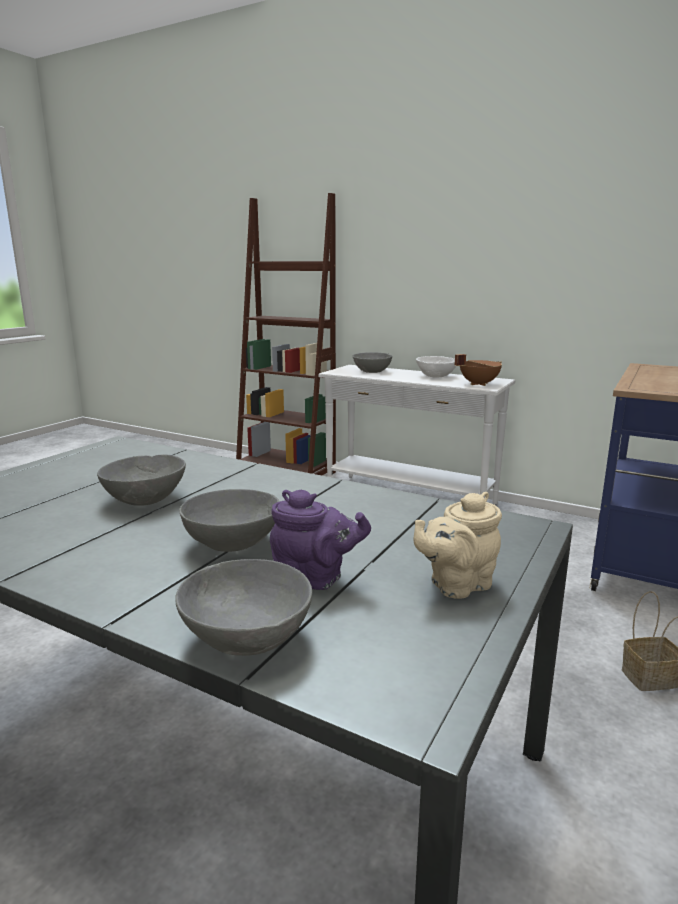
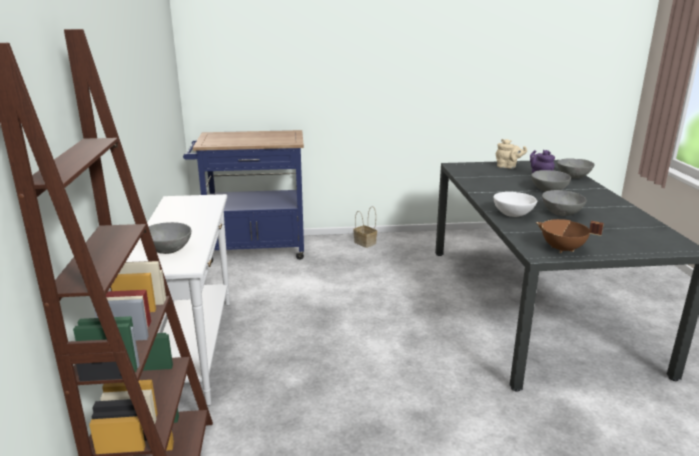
camera: 125 degrees left, 5 degrees up
white bowl [416,356,456,378] -> white bowl moved to [493,192,537,217]
brown cooking pot [454,354,502,386] -> brown cooking pot moved to [536,219,604,253]

